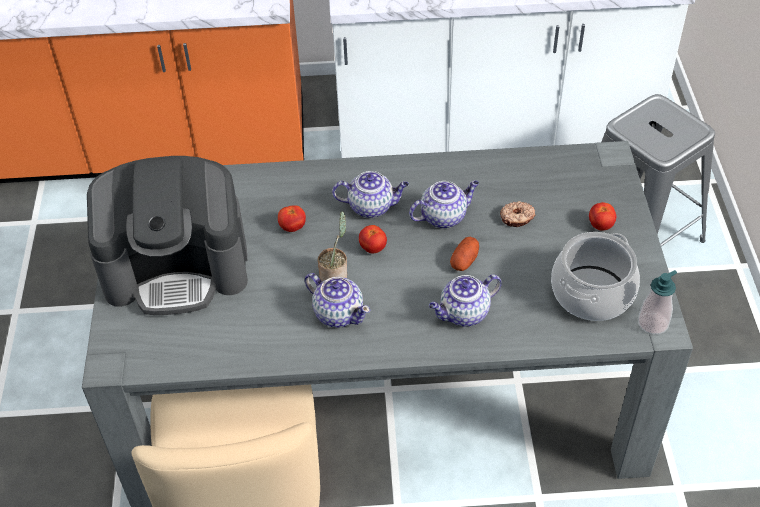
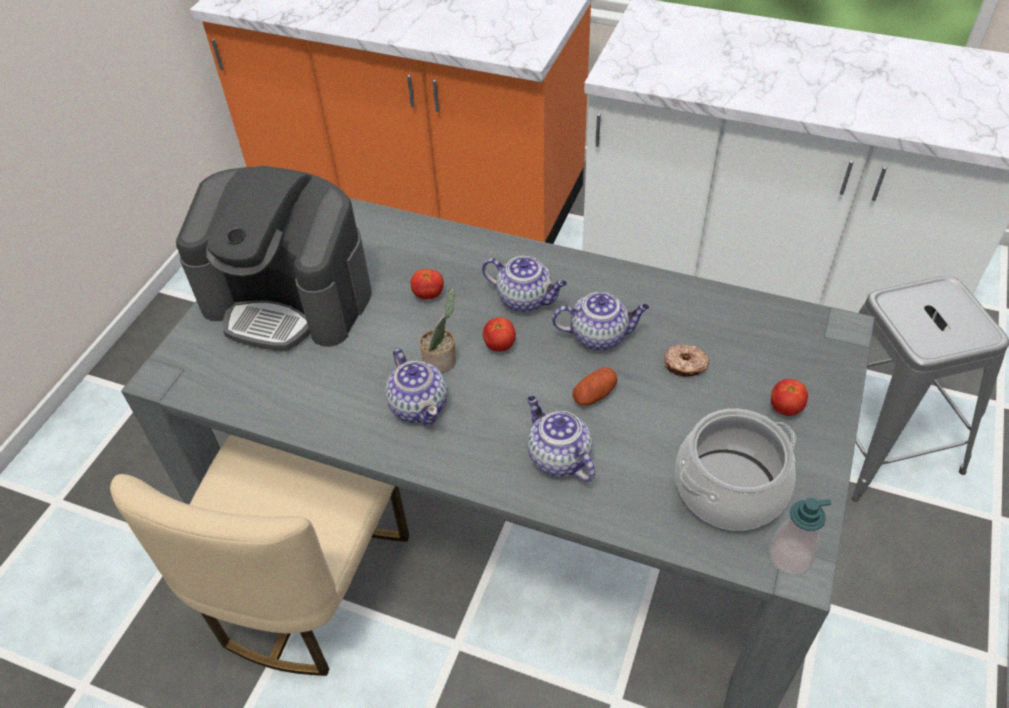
camera: 25 degrees right, 0 degrees up
teapot [429,274,502,327] -> teapot turned 60 degrees clockwise [527,396,595,482]

